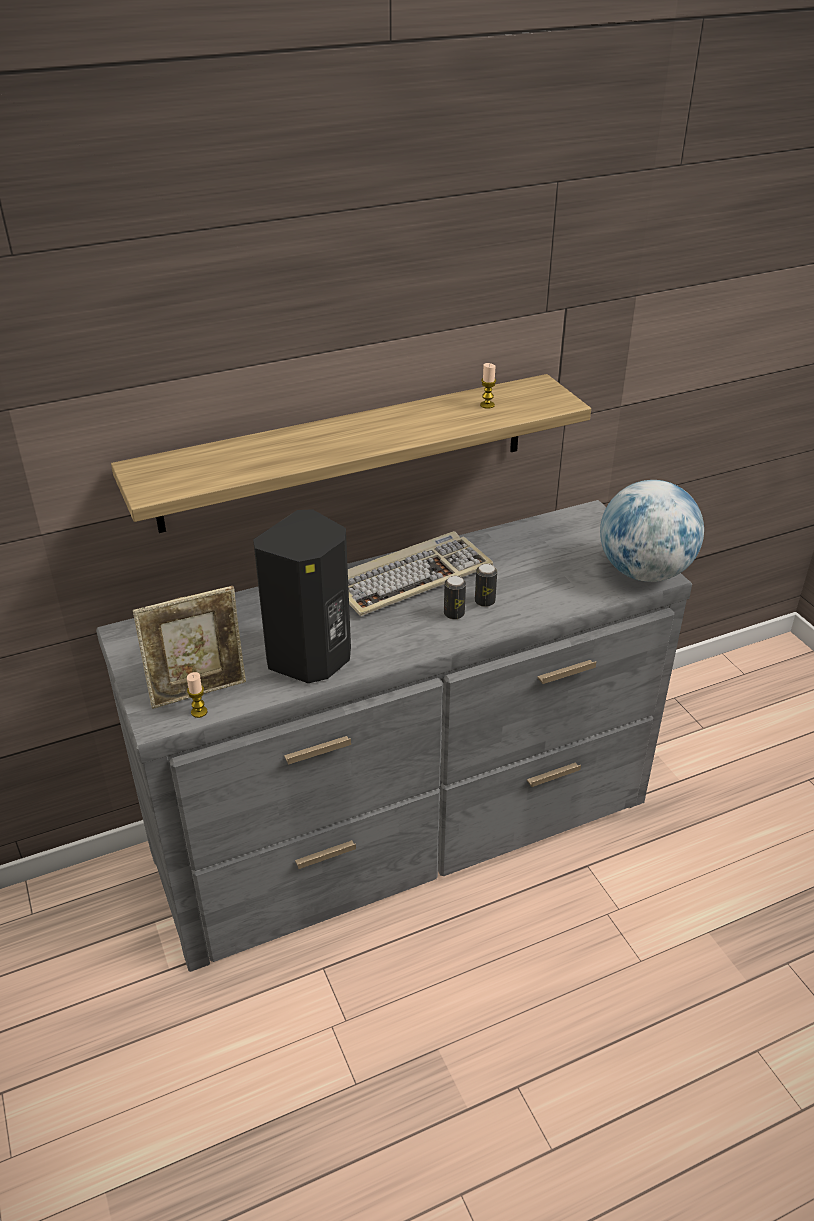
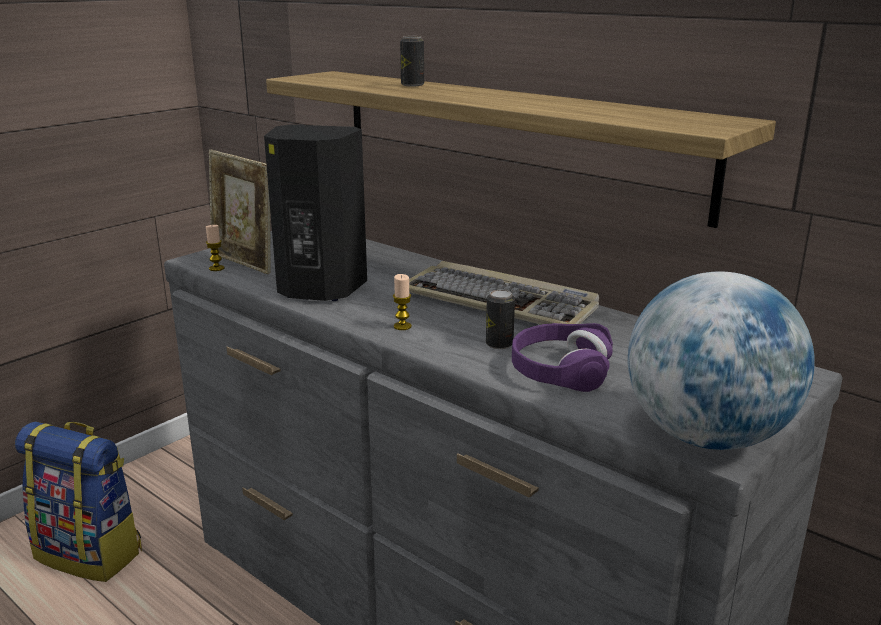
camera: 65 degrees right, 15 degrees down
can [444,575,466,619] -> can moved to [400,36,424,86]
candle [480,363,496,409] -> candle moved to [393,274,412,330]
none -> backpack [15,422,142,582]
none -> purple headphones [512,323,613,392]

